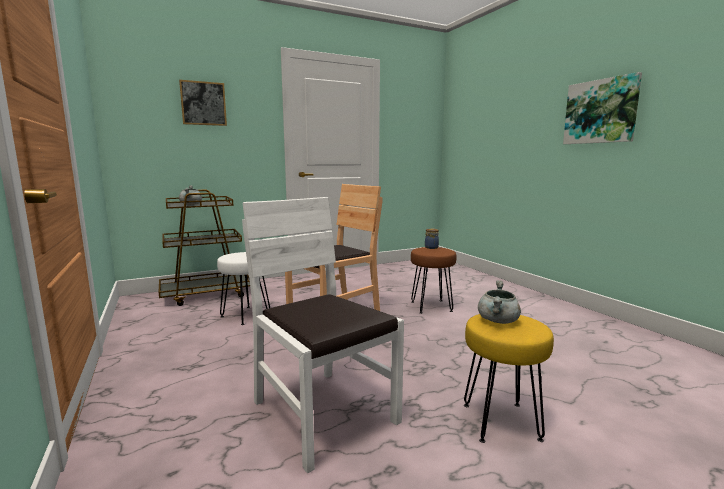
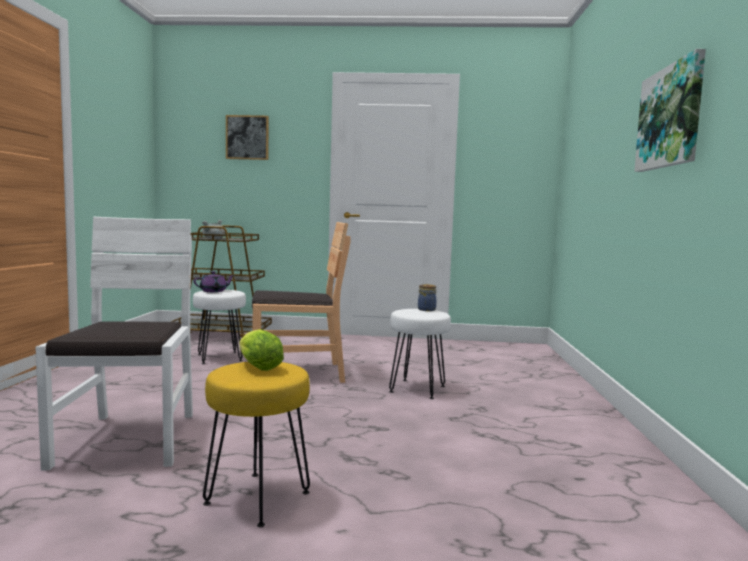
camera: 30 degrees right, 5 degrees down
brown stool [411,247,456,314] -> white stool [389,309,451,399]
grey cooking pot [478,280,521,324] -> lettuce [239,329,284,371]
none -> purple teapot [193,271,234,292]

